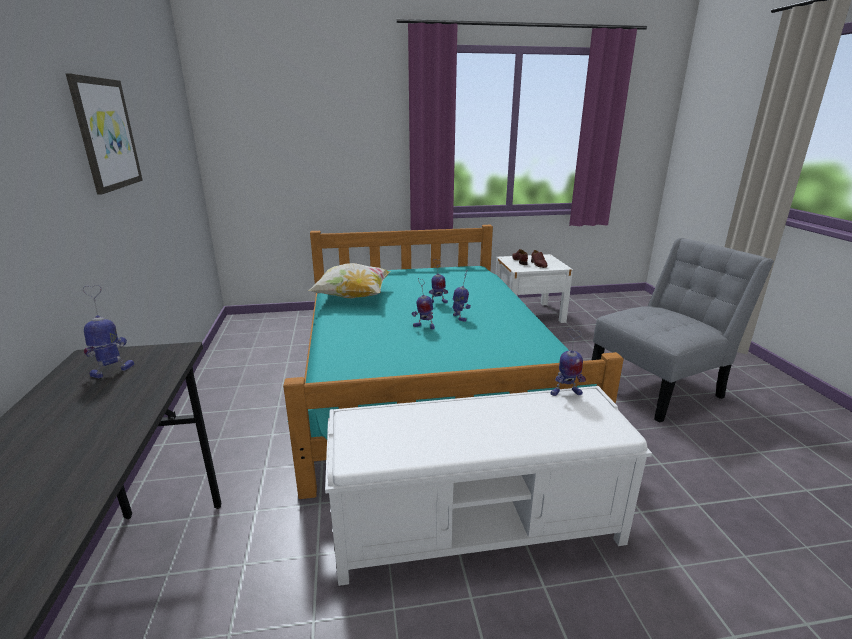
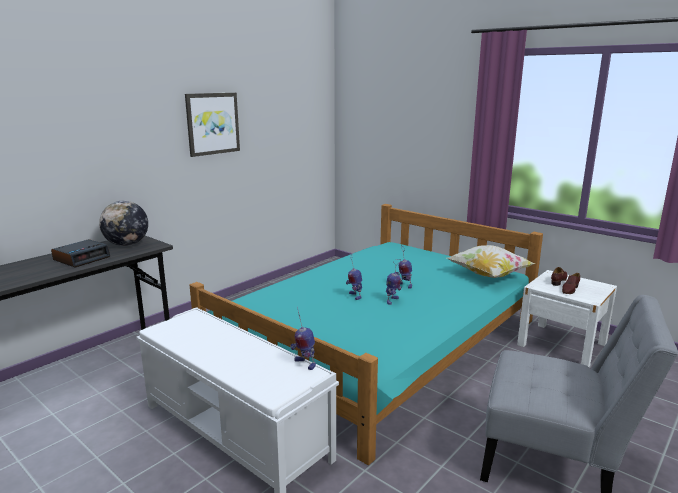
camera: 50 degrees right, 5 degrees down
toy robot [83,285,134,378] -> globe [99,201,148,246]
pillow [308,263,391,299] -> pillow moved to [447,245,535,278]
none -> alarm clock [51,239,110,268]

